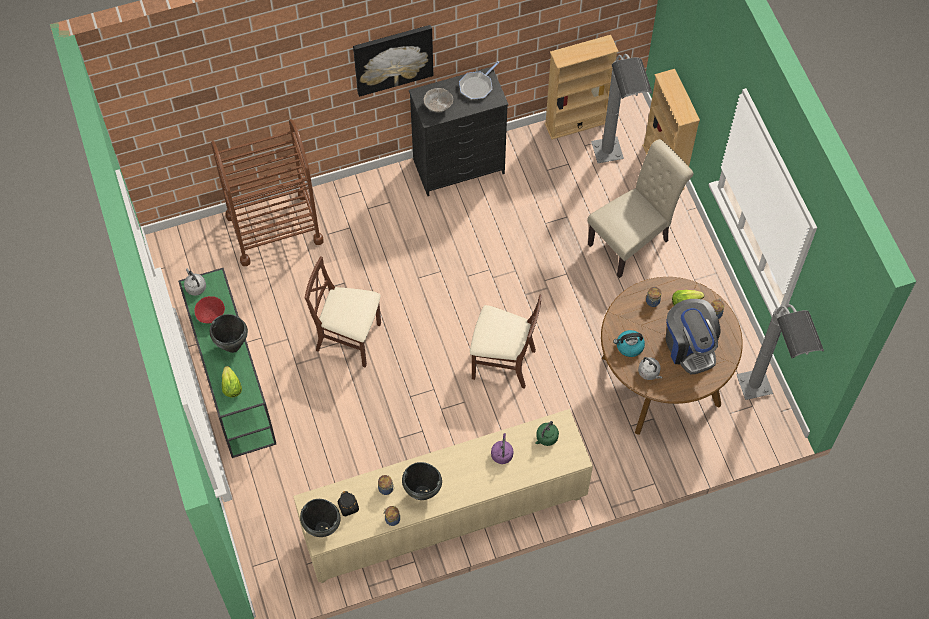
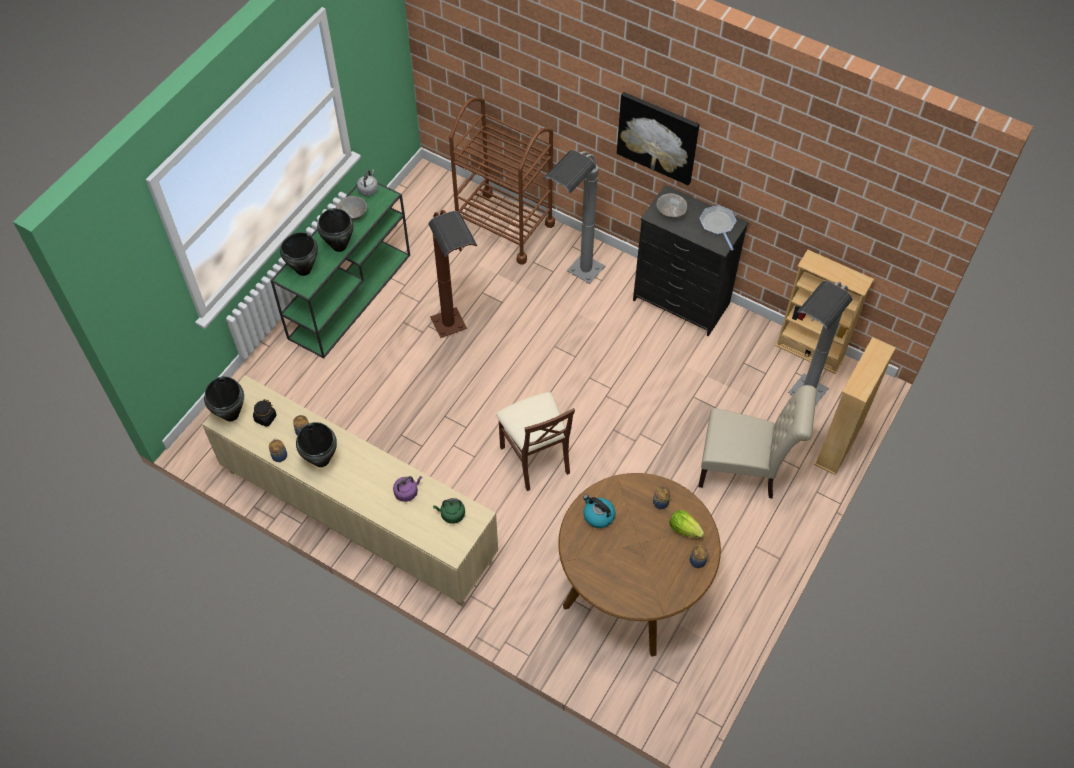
camera: 50 degrees right, 5 degrees down
red bowl [195,296,225,323] -> grey bowl [337,196,367,220]
lettuce [222,366,242,398] -> black cooking pot [280,232,318,276]
brown chair [305,256,381,368] -> brown floor lamp [428,210,478,338]
frying pan [459,61,499,100] -> frying pan turned 75 degrees clockwise [700,205,736,250]
grey kettle [638,357,662,380] -> none
coffee machine [665,299,721,374] -> none
grey floor lamp [736,304,824,400] -> grey floor lamp moved to [543,150,605,284]

